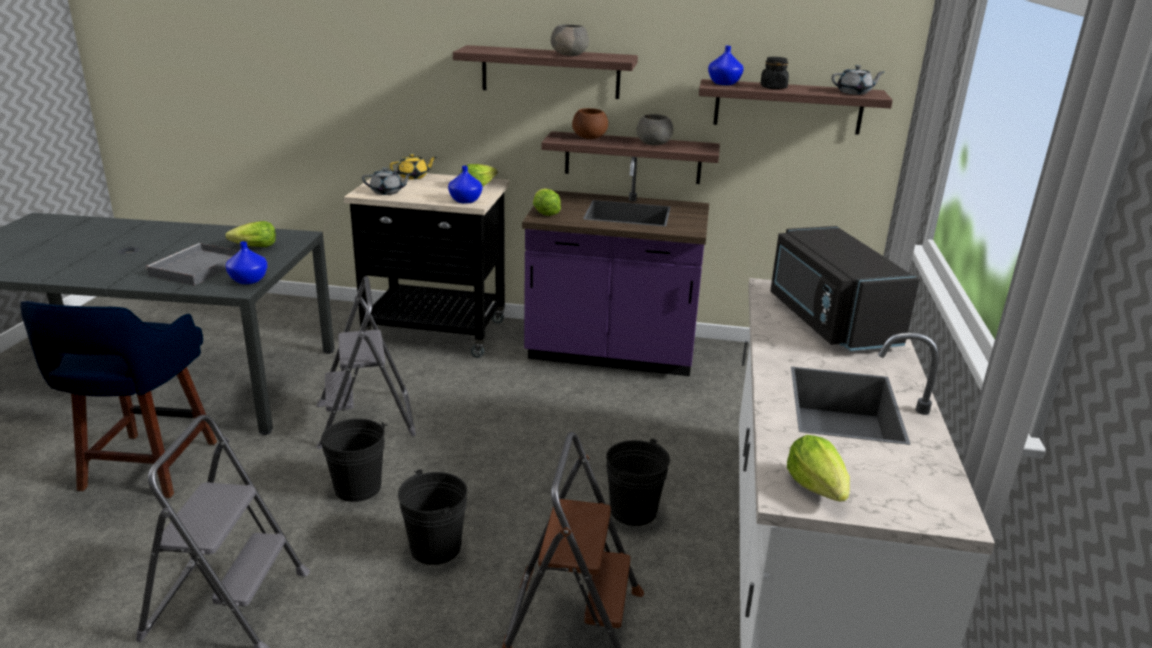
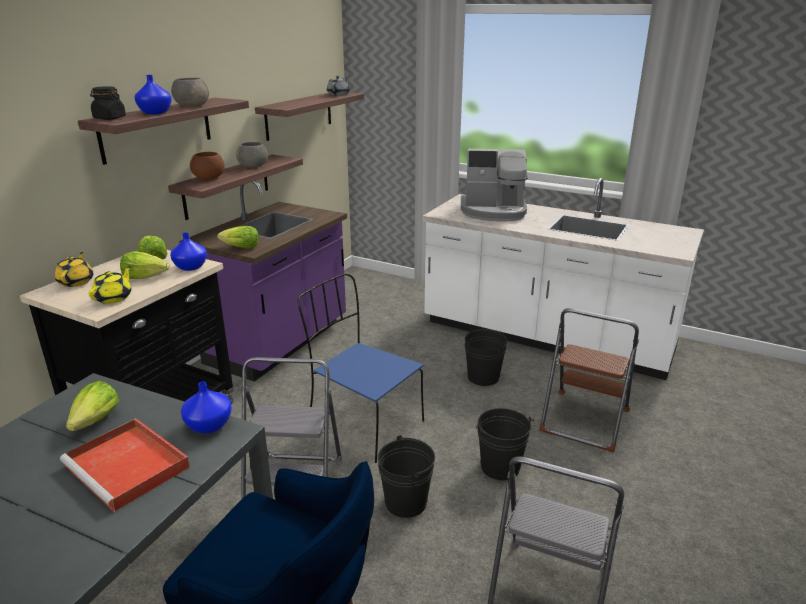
camera: 70 degrees left, 0 degrees up
grey tray [145,243,239,285] -> red tray [60,418,190,512]
grey teapot [362,168,412,195] -> yellow teapot [89,266,132,304]
blue vase [708,46,744,85] -> blue vase moved to [134,75,172,114]
black jar [761,57,789,89] -> black jar moved to [90,86,126,120]
black microwave [770,226,920,351] -> coffee machine [461,149,528,222]
lettuce [787,435,850,502] -> lettuce moved to [120,251,170,279]
none -> blue chair [298,273,424,463]

